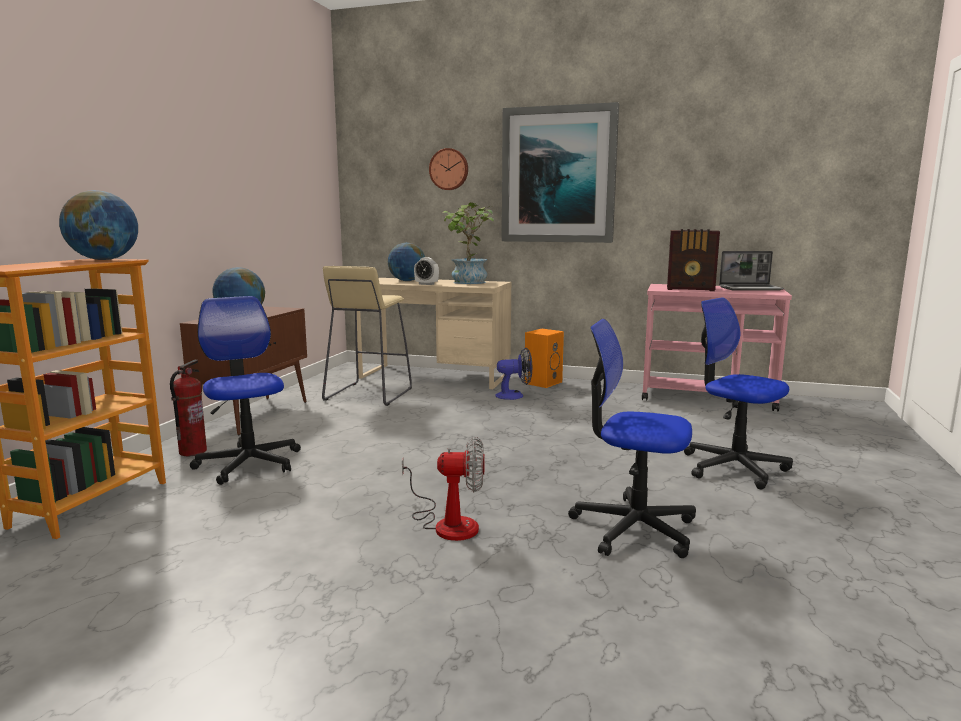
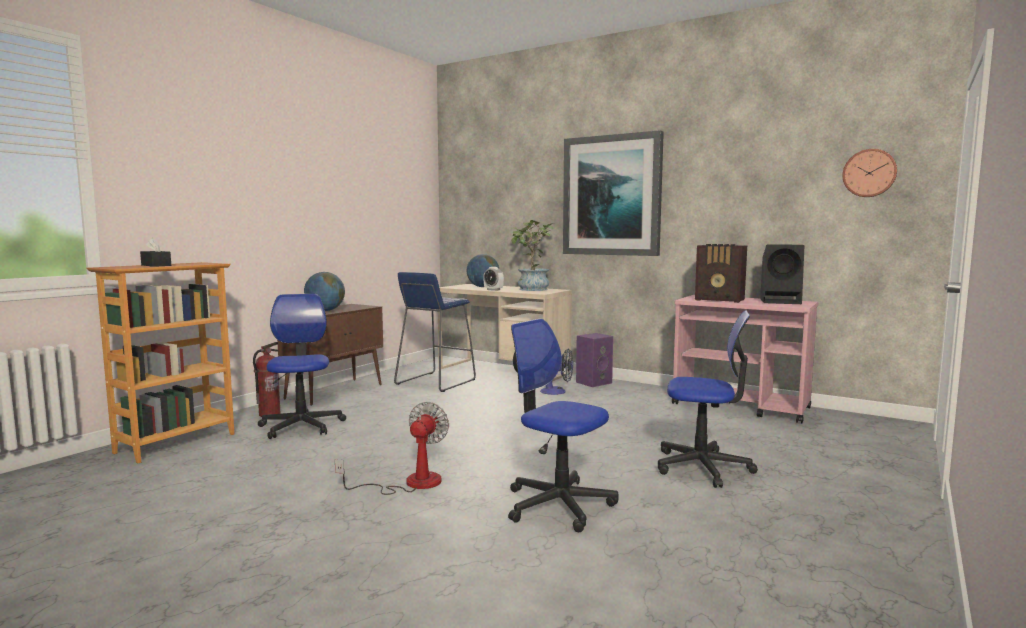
camera: 15 degrees right, 5 degrees down
globe [59,190,138,260] -> none
beige stool [322,266,412,406] -> blue stool [394,272,476,392]
fan [402,437,485,541] -> fan turned 90 degrees counterclockwise [335,402,449,495]
wall clock [429,148,468,190] -> wall clock moved to [842,149,897,197]
orange speaker [524,329,564,388] -> purple speaker [576,333,613,387]
office chair [684,297,793,489] -> office chair turned 135 degrees clockwise [658,310,758,488]
laptop [719,251,784,291] -> black speaker [760,244,804,304]
none -> black tissue box [140,238,171,267]

